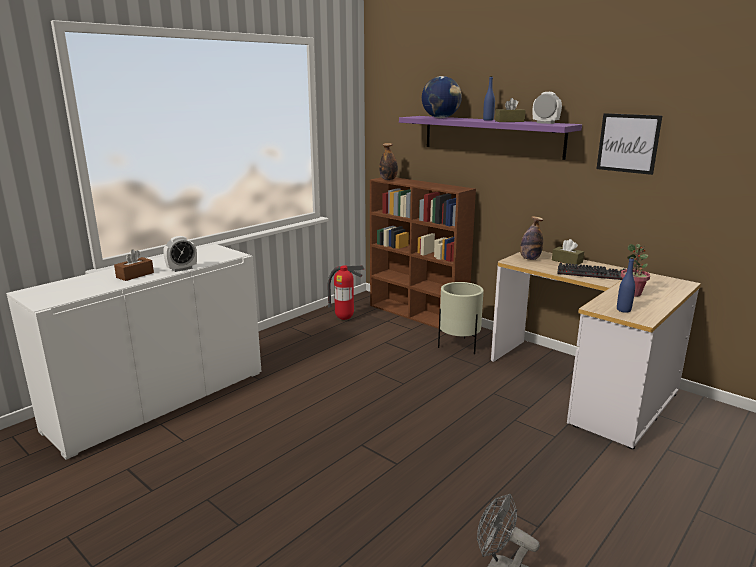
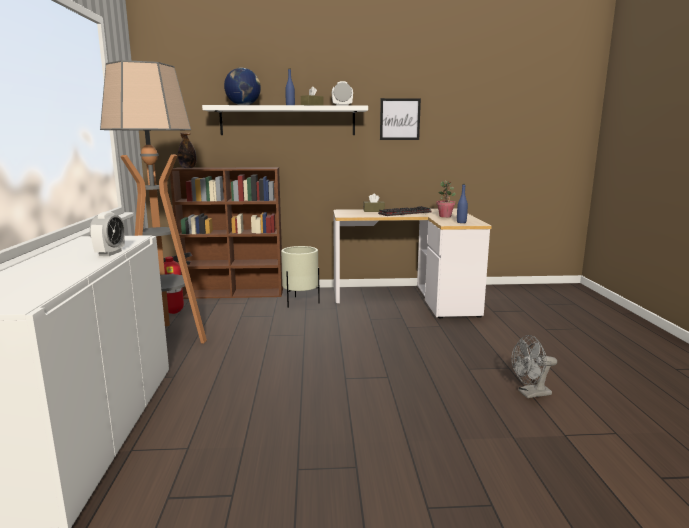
camera: 45 degrees left, 5 degrees down
brown tissue box [114,250,154,281] -> none
purple shelf [399,116,582,160] -> white shelf [202,105,368,135]
bottle [520,216,543,260] -> none
none -> floor lamp [100,60,207,344]

